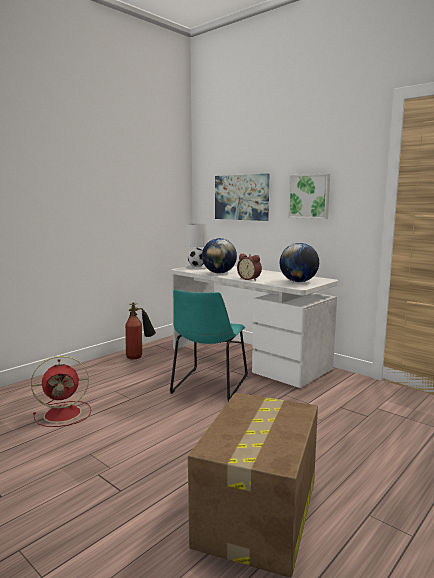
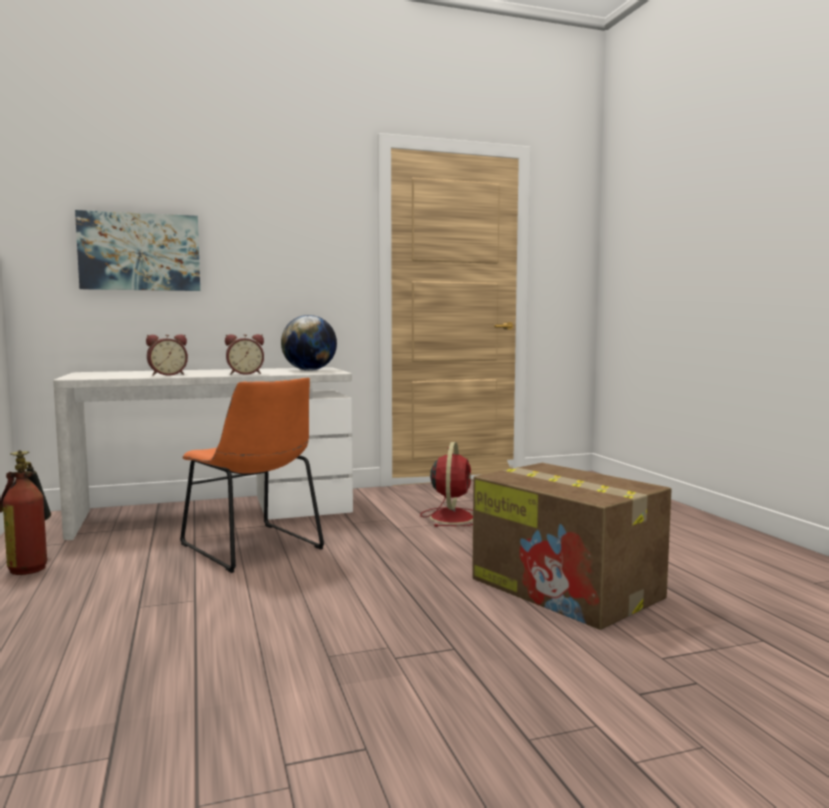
camera: 60 degrees left, 5 degrees down
red fan [31,356,91,427] -> red fan moved to [420,442,473,527]
turquoise chair [170,289,248,401] -> orange chair [180,378,324,573]
white table lamp [184,224,209,270] -> none
globe [202,238,237,273] -> alarm clock [146,334,188,376]
picture [288,174,330,219] -> none

